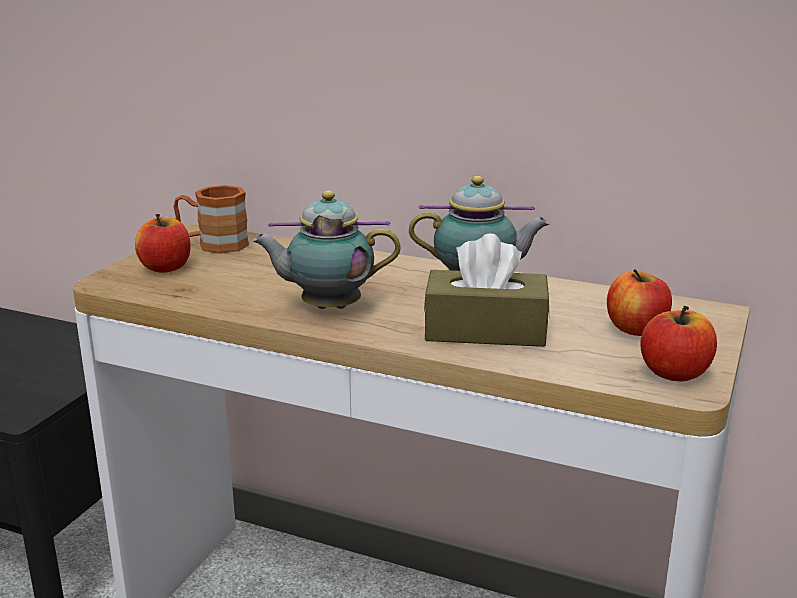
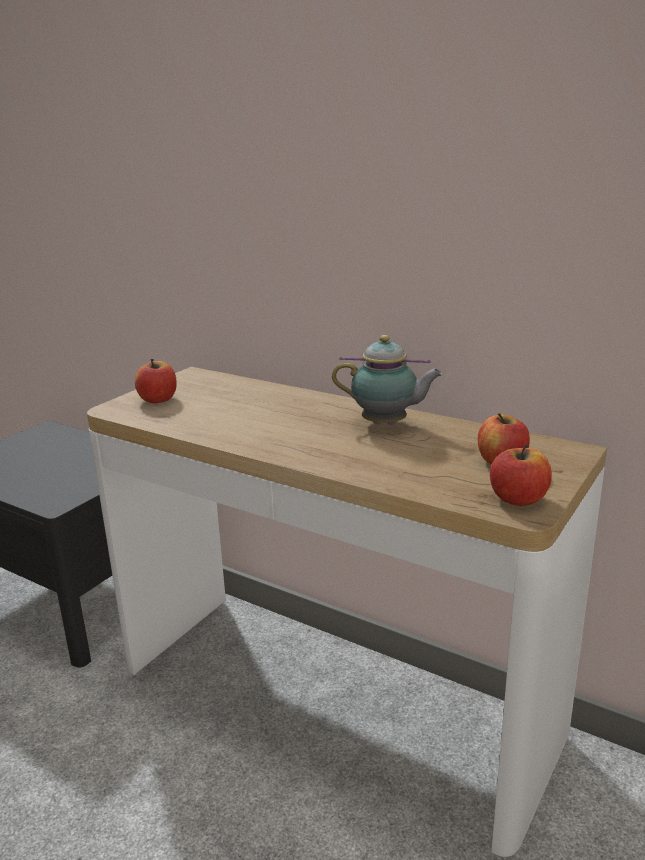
camera: 10 degrees right, 0 degrees up
brown mug [174,185,249,254] -> none
teapot [252,191,401,309] -> none
brown tissue box [424,233,549,347] -> none

